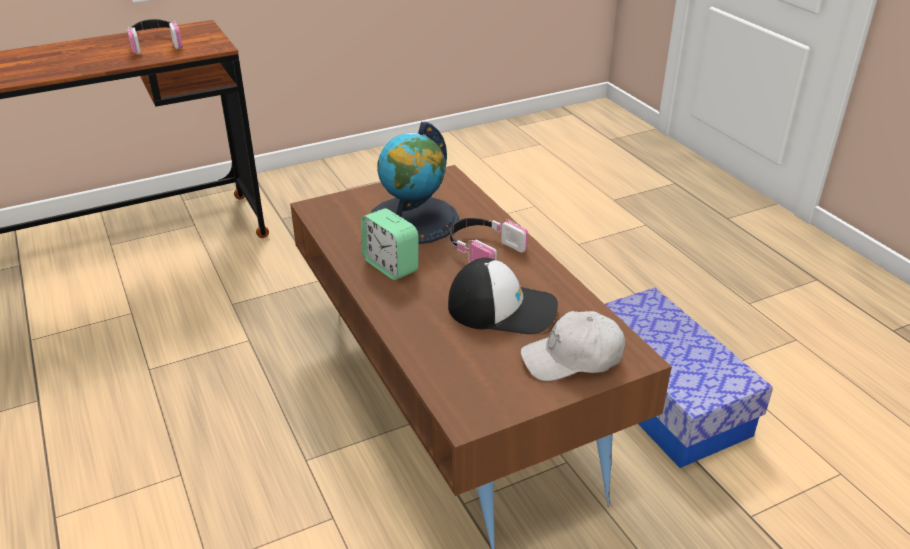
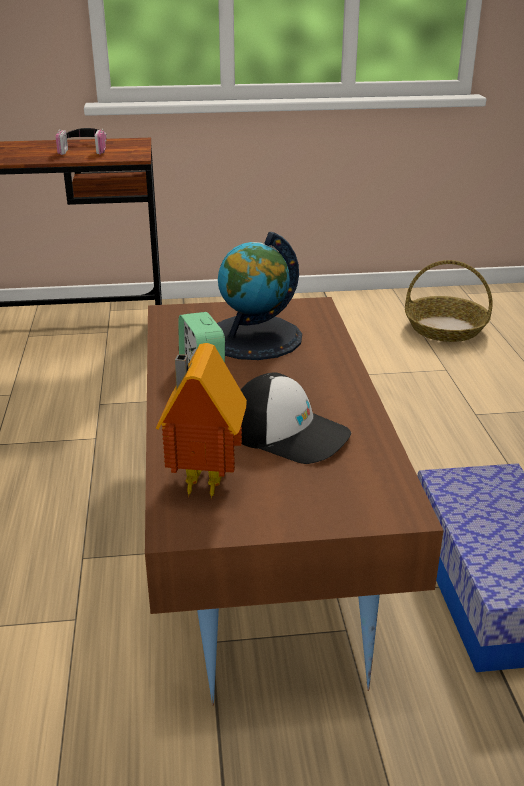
camera: 20 degrees right, 5 degrees down
headphones [450,218,528,263] -> none
white cap [521,311,625,381] -> none
none -> toy house [156,343,247,500]
none -> basket [405,260,493,342]

